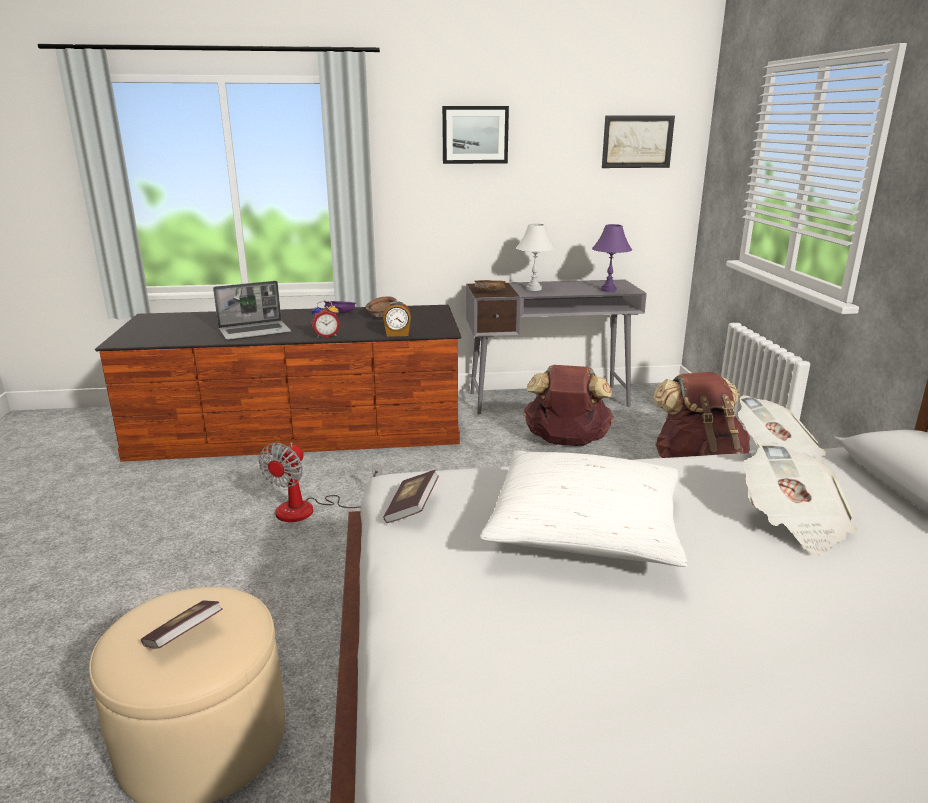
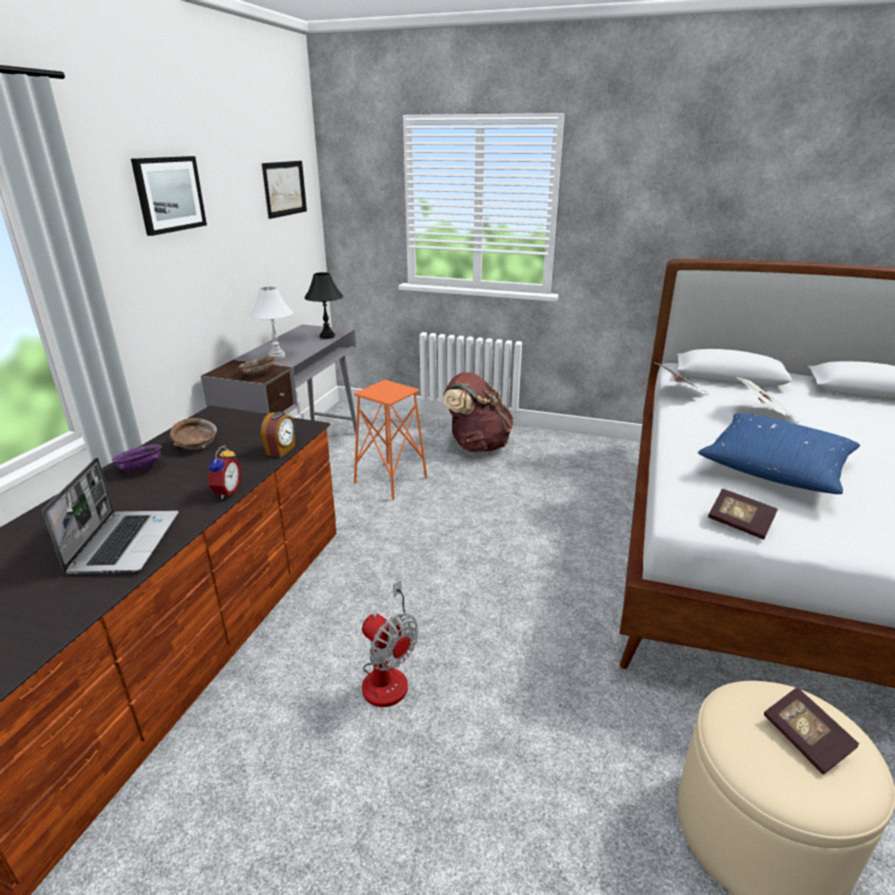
camera: 65 degrees left, 5 degrees up
white pillow [480,450,688,567] -> blue pillow [698,414,860,494]
brown backpack [524,365,614,446] -> orange stool [354,380,427,500]
purple table lamp [592,224,632,292] -> black table lamp [304,272,343,339]

